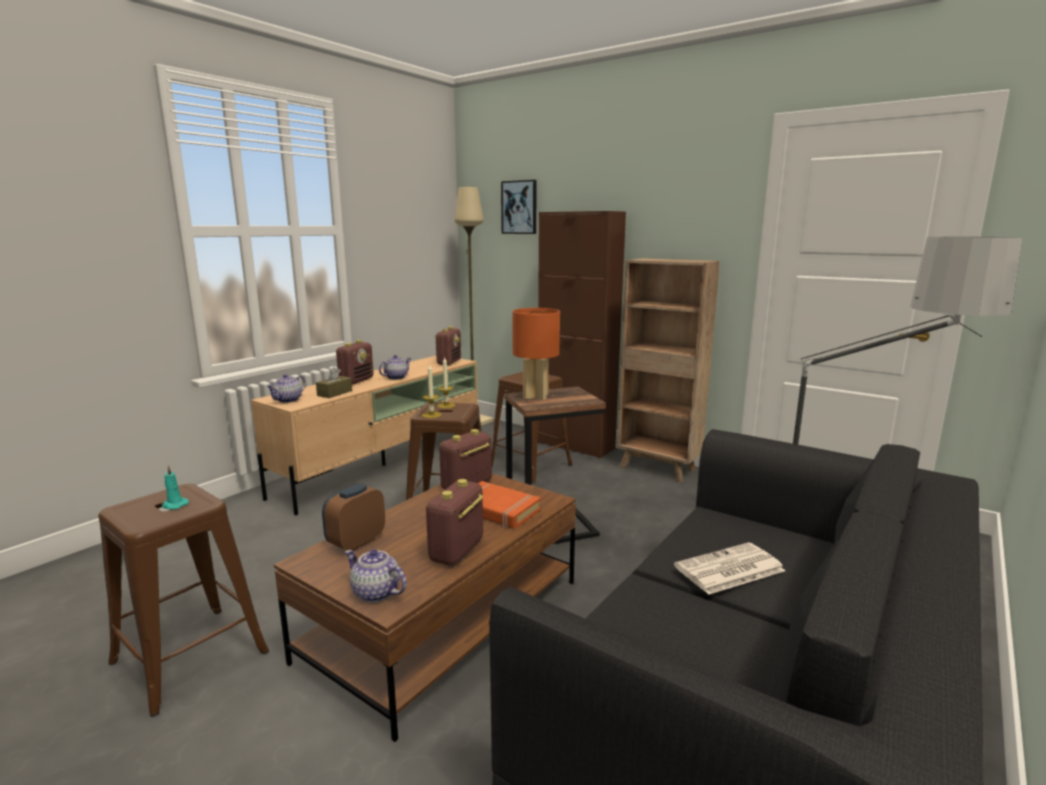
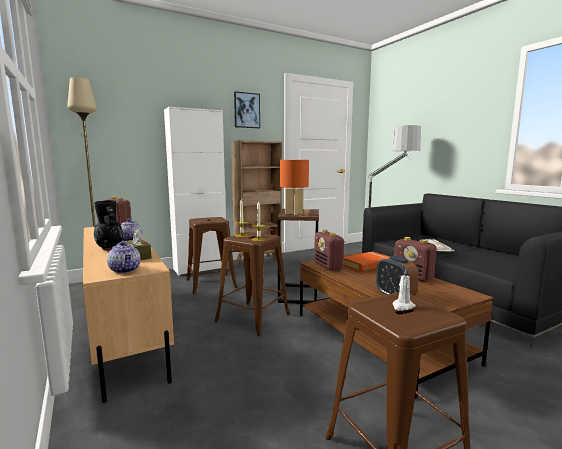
camera: 65 degrees left, 5 degrees down
turquoise candle [162,465,189,510] -> white candle [393,269,416,311]
radio [336,340,374,385] -> black vase [94,200,123,251]
teapot [345,549,407,602] -> none
picture [501,180,537,234] -> picture moved to [234,91,260,128]
brown cabinet [538,211,626,458] -> white cabinet [164,107,226,276]

